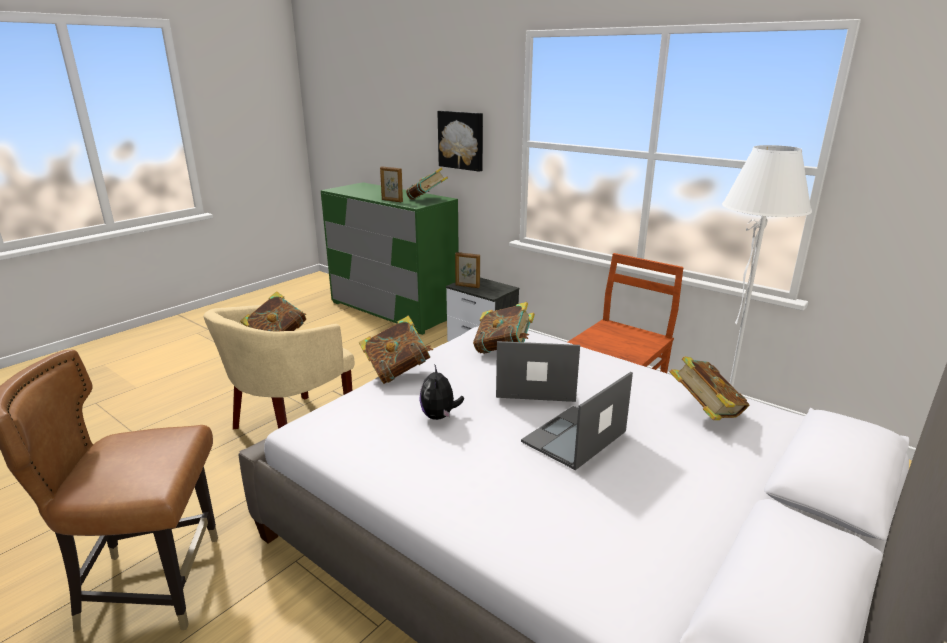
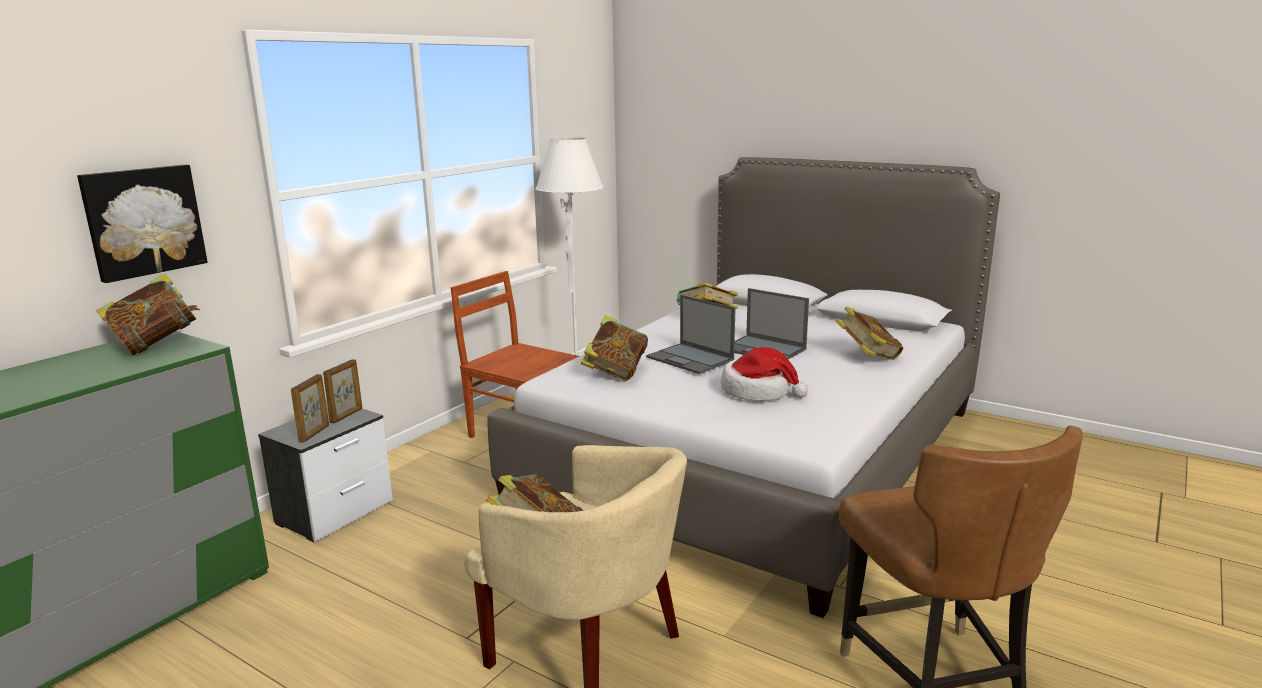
camera: 95 degrees left, 5 degrees down
book [359,316,433,384] -> book moved to [836,307,903,360]
picture frame [380,166,403,202] -> picture frame moved to [323,359,362,424]
plush toy [419,364,464,420] -> hat [721,347,808,401]
laptop [496,341,580,402] -> laptop turned 45 degrees counterclockwise [646,295,736,374]

